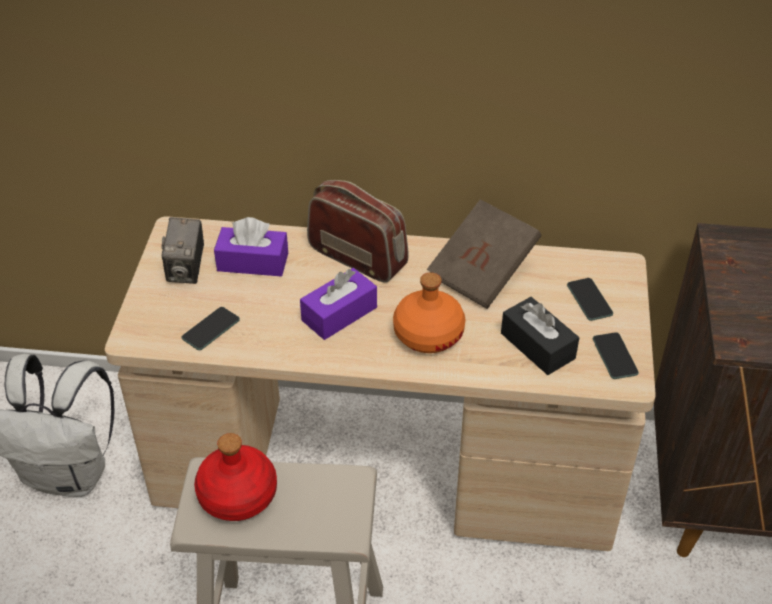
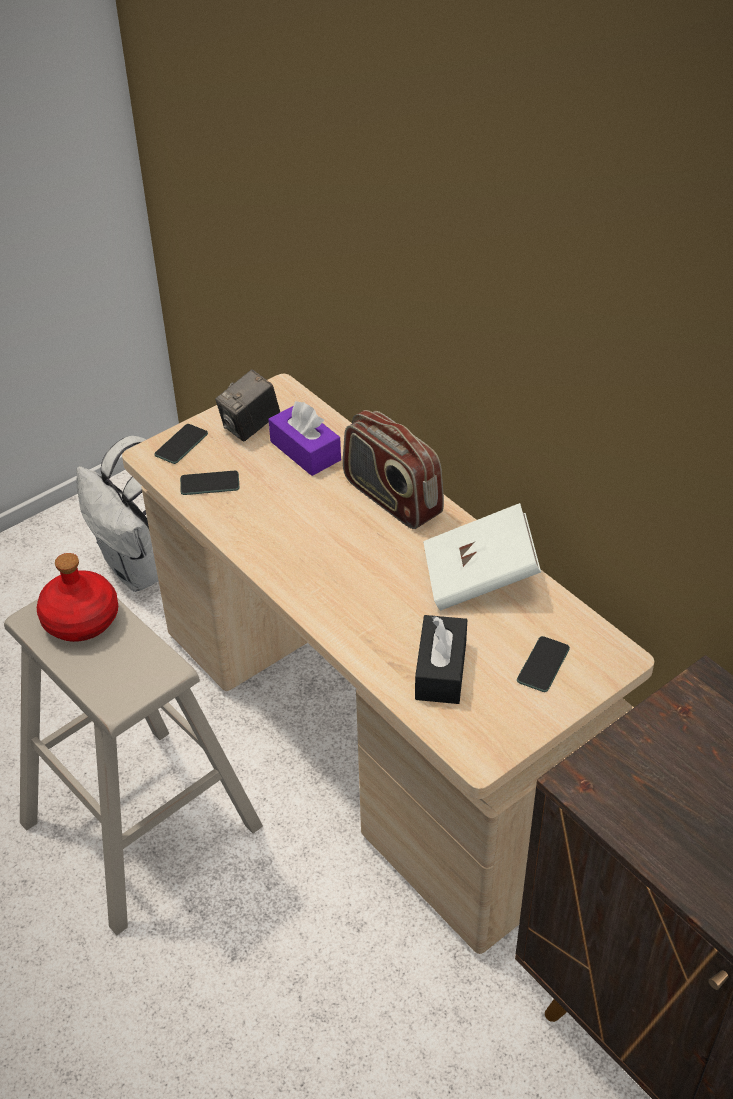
camera: 45 degrees right, 0 degrees up
purple tissue box [300,268,377,340] -> none
radio [307,180,408,283] -> radio turned 150 degrees clockwise [343,410,444,529]
orange bottle [393,272,465,353] -> none
brown book [427,199,541,309] -> white book [423,503,541,610]
phone [593,332,639,379] -> phone moved to [154,424,208,464]

